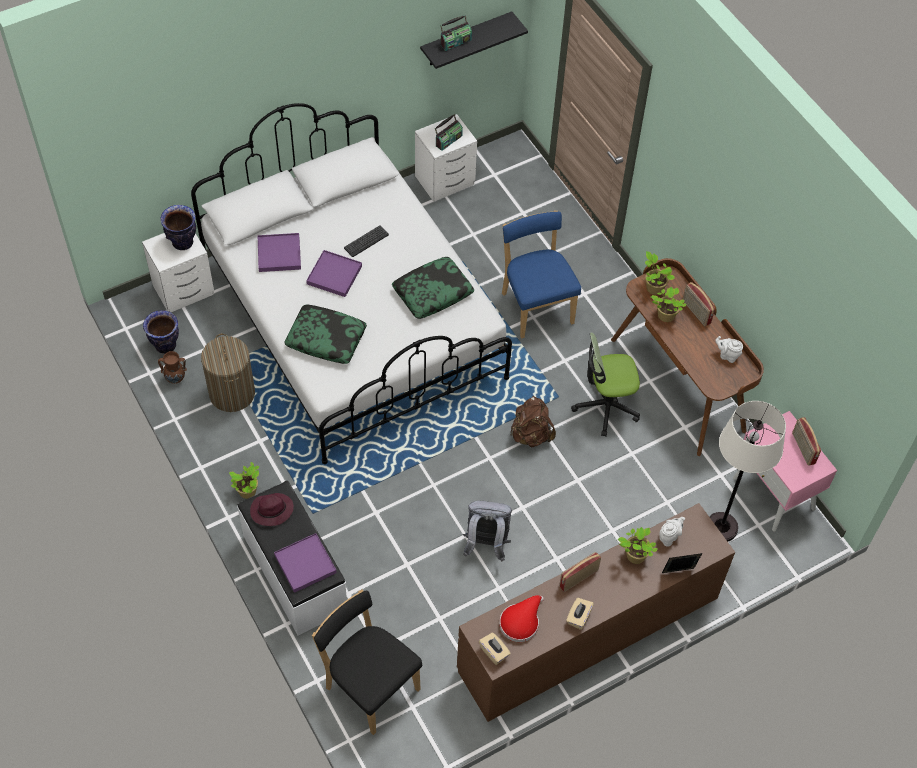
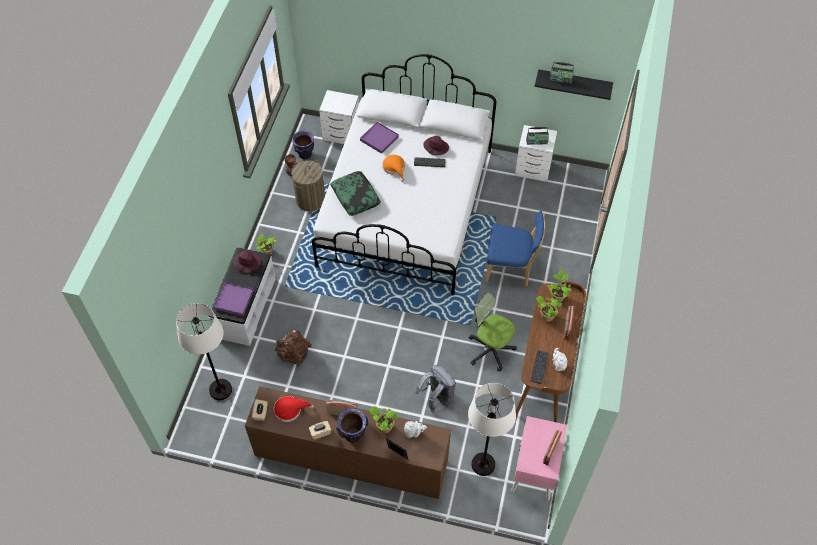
camera: 45 degrees right, 0 degrees up
vase [160,205,196,250] -> vase moved to [336,408,368,443]
purple tray [306,250,362,297] -> orange hat [382,155,405,182]
black chair [312,589,422,735] -> white floor lamp [176,303,232,400]
pillow [392,257,474,319] -> none
grey backpack [462,501,512,562] -> grey backpack moved to [415,365,456,413]
blue chair [502,211,581,339] -> blue chair turned 75 degrees clockwise [485,211,545,286]
brown backpack [510,396,556,447] -> brown backpack moved to [275,330,312,366]
none -> purple hat [423,136,449,155]
none -> keyboard [531,350,549,384]

